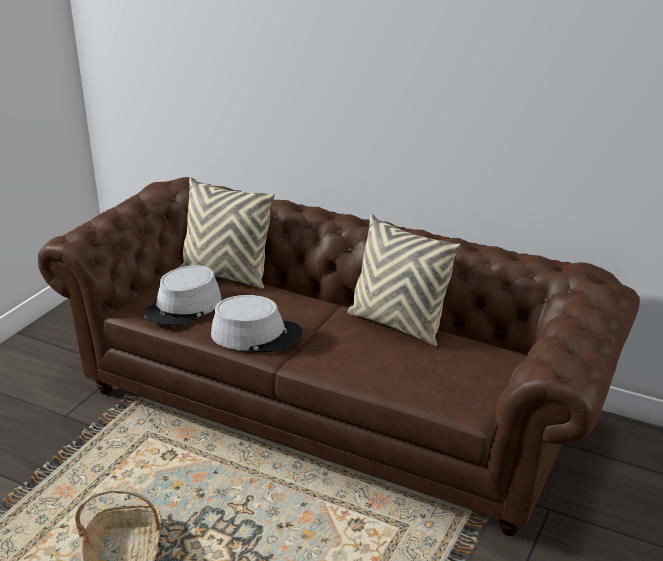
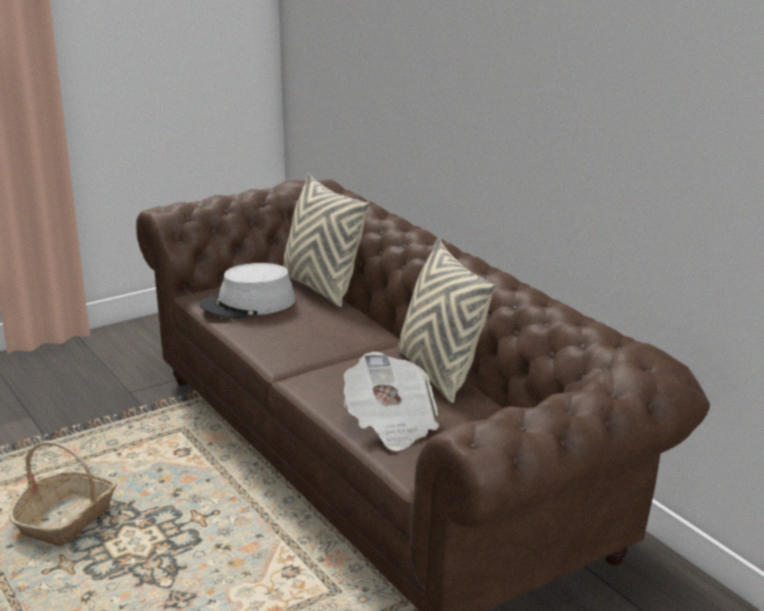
camera: 30 degrees right, 5 degrees down
grey hat [211,295,303,352] -> none
none -> newspaper [344,352,439,451]

